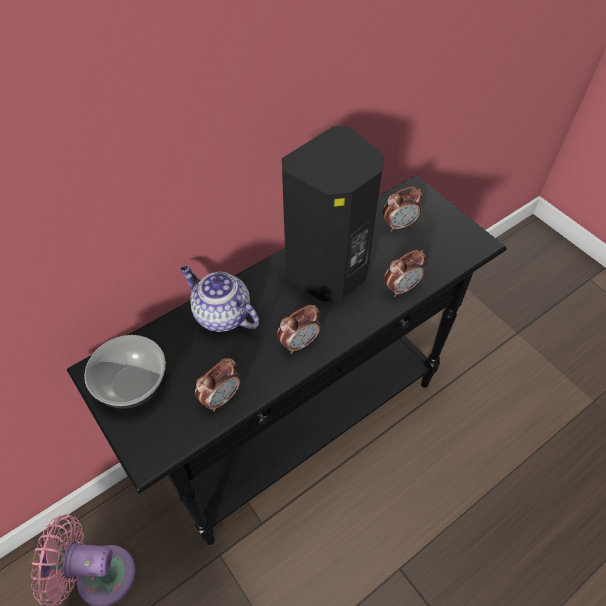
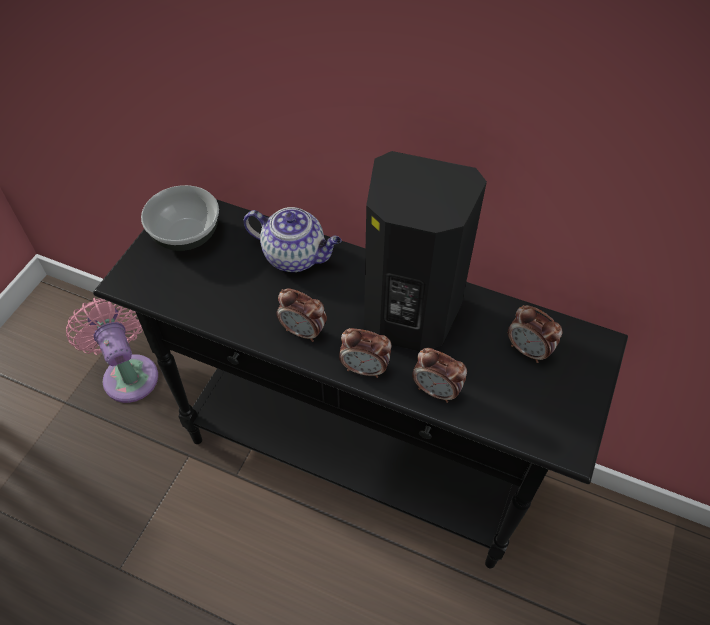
camera: 60 degrees right, 0 degrees up
teapot [180,266,259,332] -> teapot turned 105 degrees clockwise [244,207,342,272]
alarm clock [195,358,241,411] -> alarm clock moved to [339,328,391,378]

